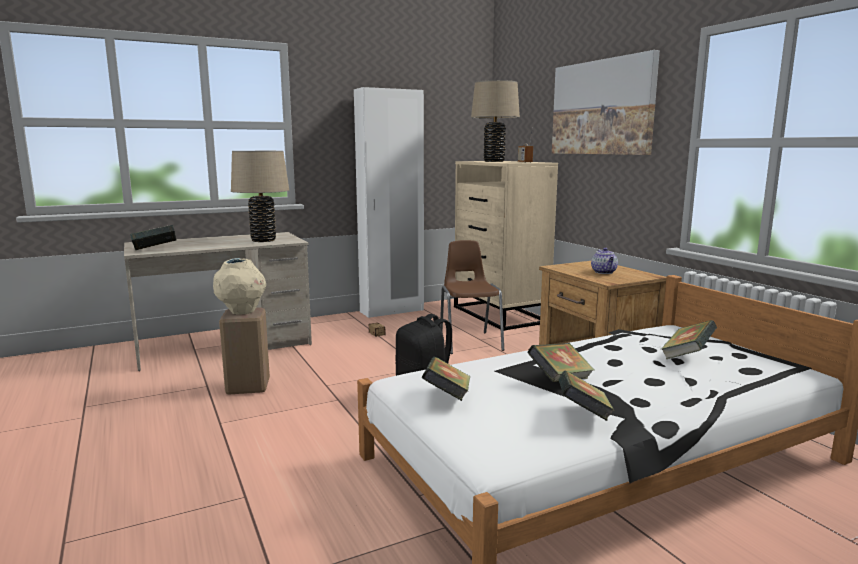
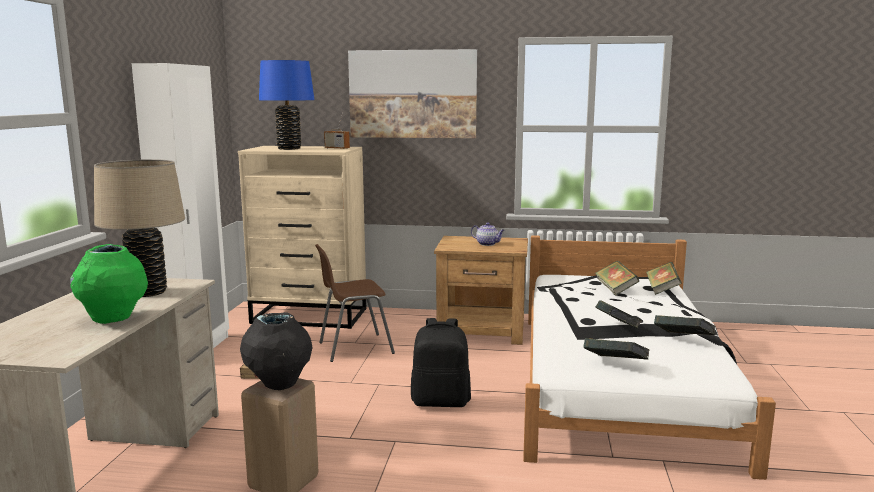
camera: 55 degrees left, 0 degrees up
book [130,225,176,251] -> book moved to [646,262,681,295]
beige vase [213,258,266,315] -> black vase [240,312,313,390]
brown chair [440,240,504,354] -> brown chair turned 45 degrees counterclockwise [315,244,395,362]
beige table lamp [471,80,520,162] -> blue table lamp [259,60,315,150]
none -> green vase [70,244,148,324]

